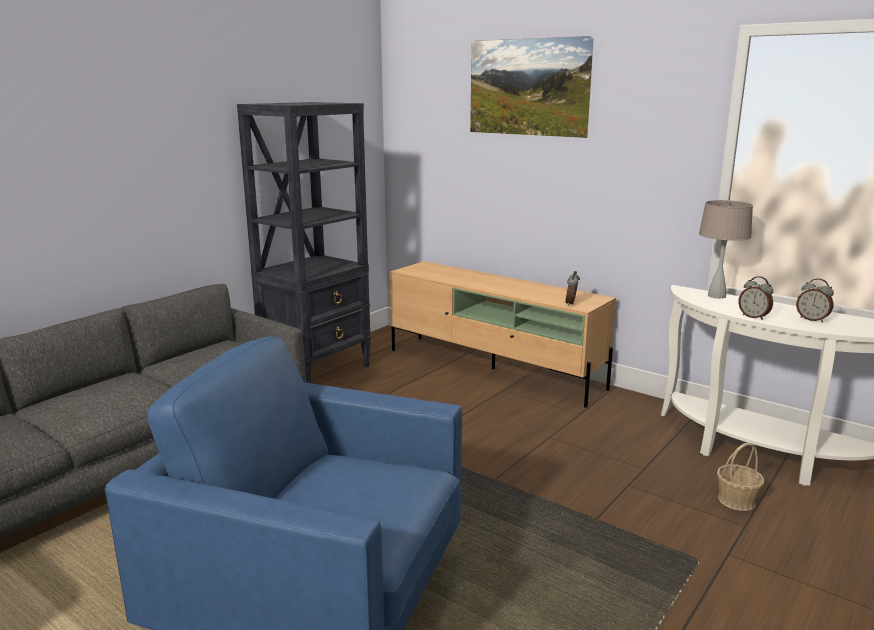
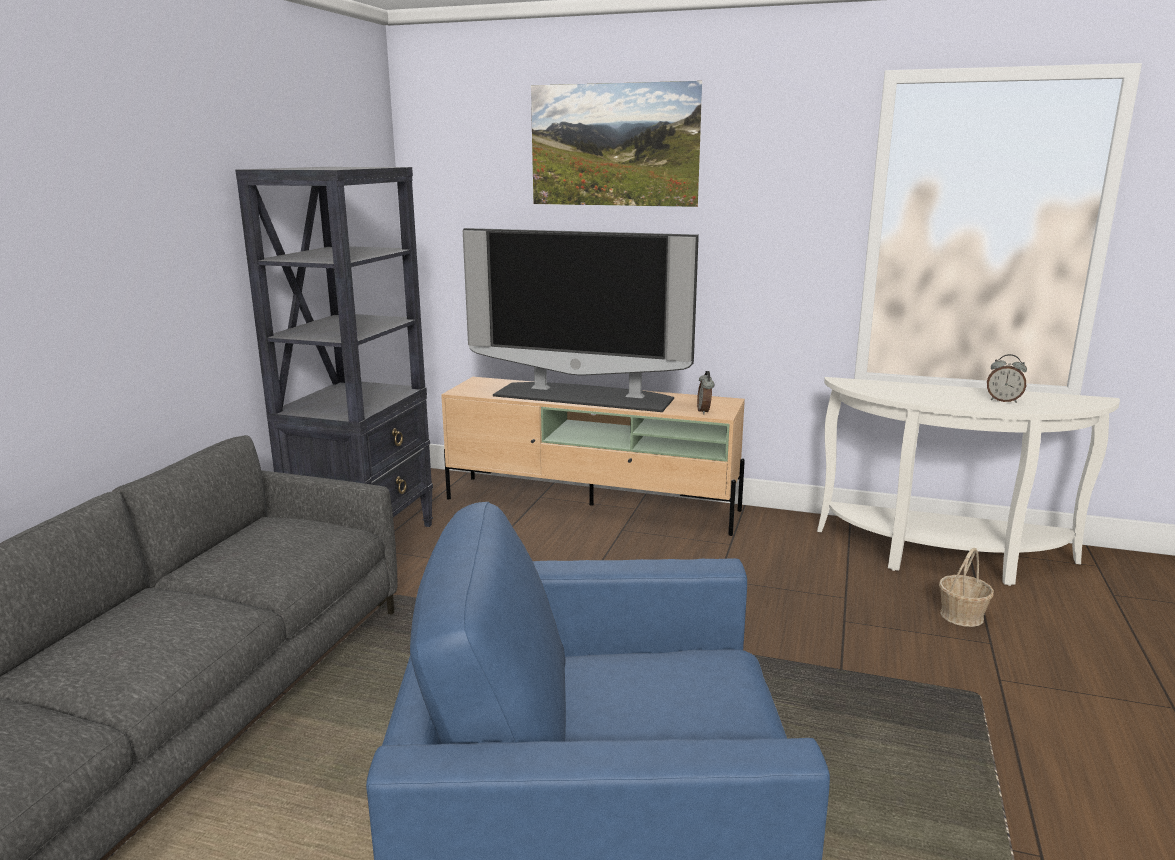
camera: 20 degrees left, 0 degrees up
beige table lamp [699,200,753,299] -> none
alarm clock [738,276,773,320] -> none
none -> television [463,228,699,412]

